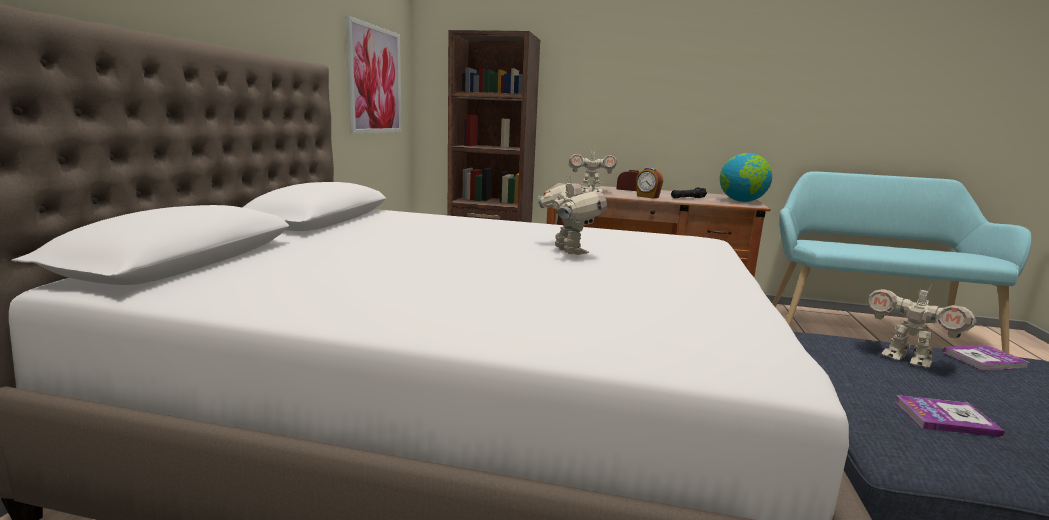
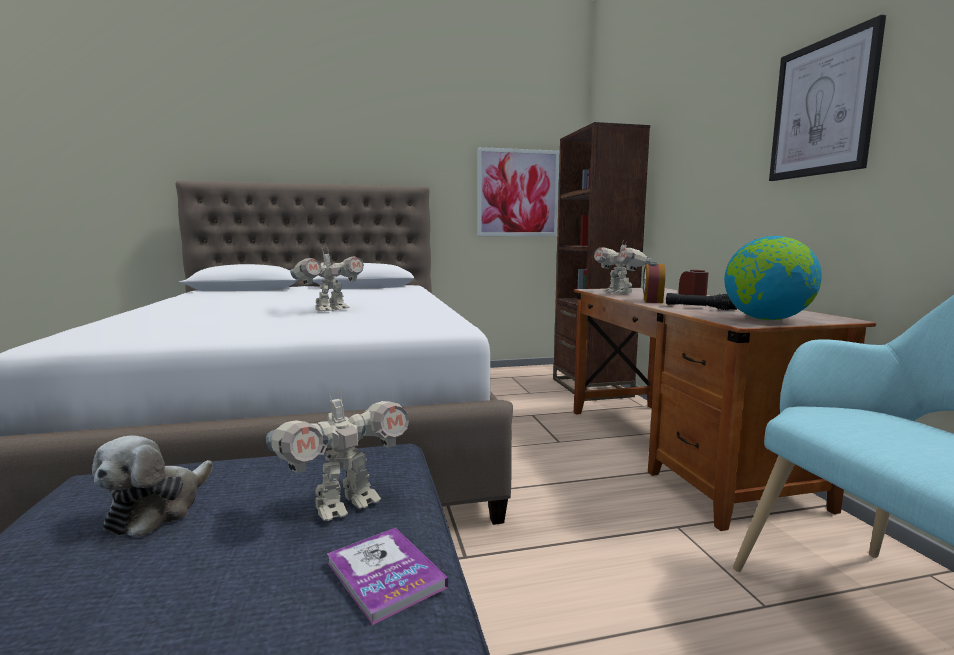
camera: 65 degrees right, 5 degrees down
toy robot [868,282,976,368] -> toy robot turned 150 degrees counterclockwise [266,387,409,521]
book [895,395,1005,438] -> plush toy [92,435,213,537]
none -> picture [769,14,886,181]

